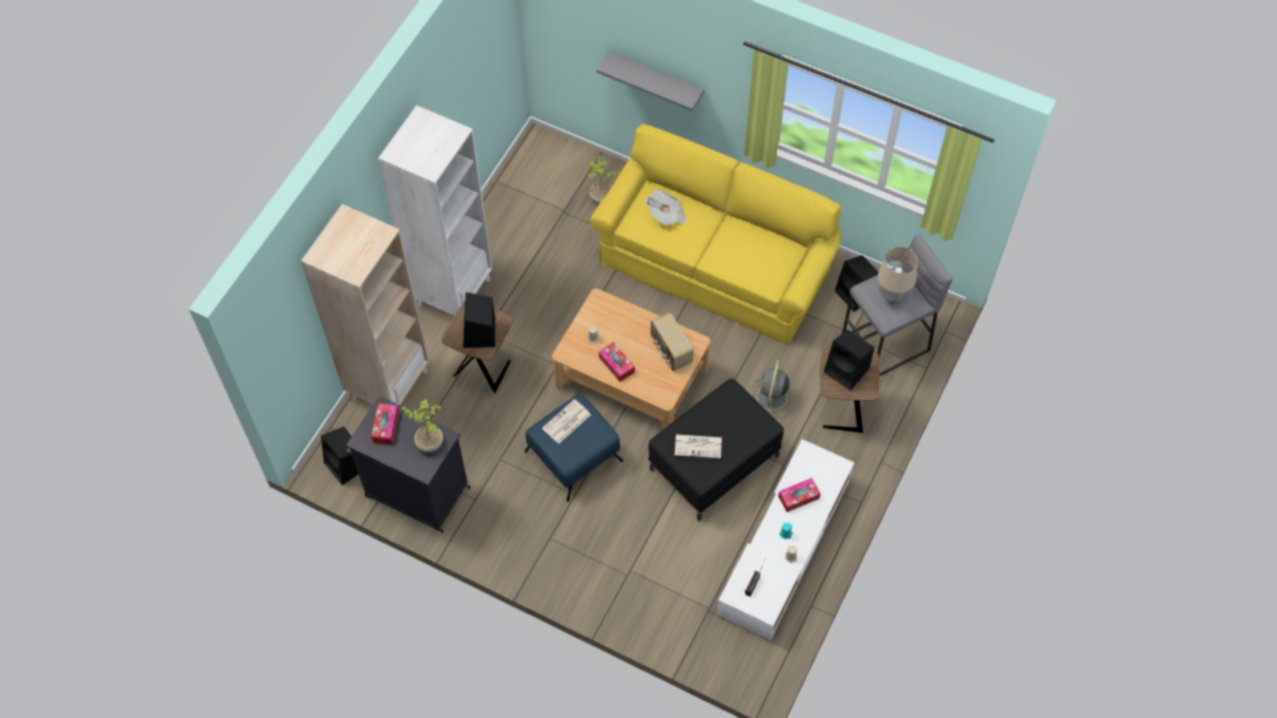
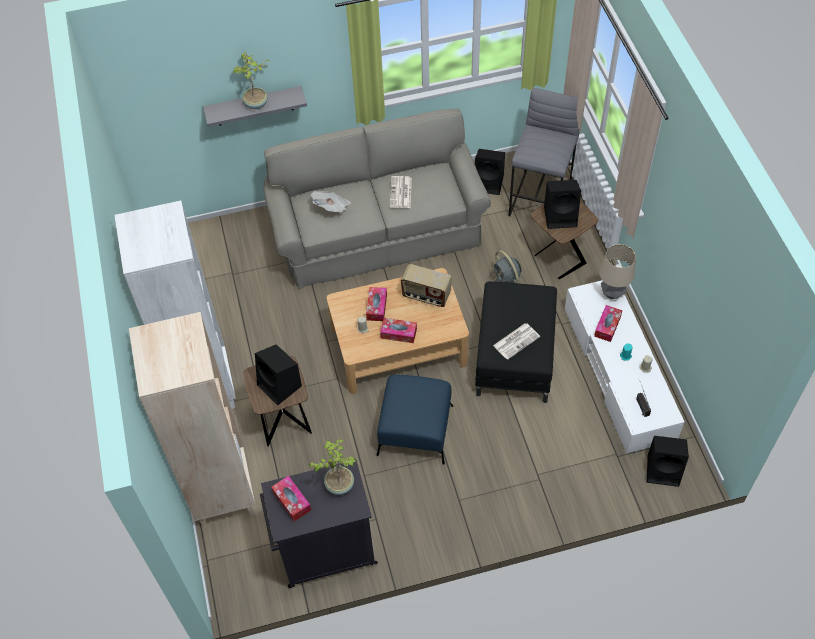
camera: 40 degrees left, 5 degrees down
black speaker [321,427,358,485] -> black speaker moved to [647,436,689,487]
newspaper [542,399,591,444] -> newspaper moved to [390,176,412,208]
potted plant [587,155,621,203] -> potted plant moved to [233,52,269,109]
yellow sofa [590,124,841,344] -> grey sofa [263,108,491,289]
table lamp [878,247,918,304] -> table lamp moved to [599,244,636,299]
none -> tissue box [366,287,387,321]

